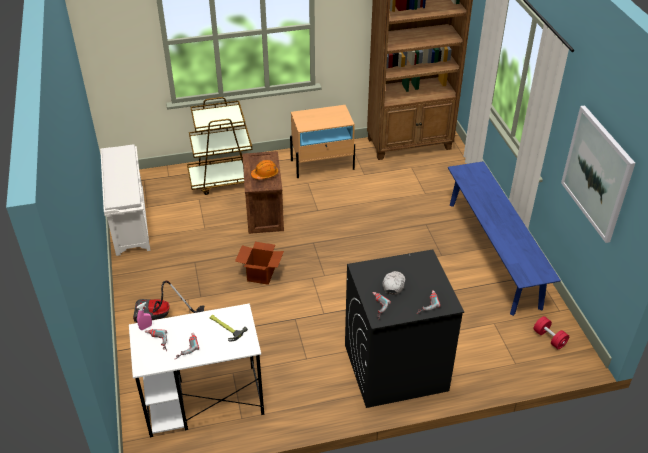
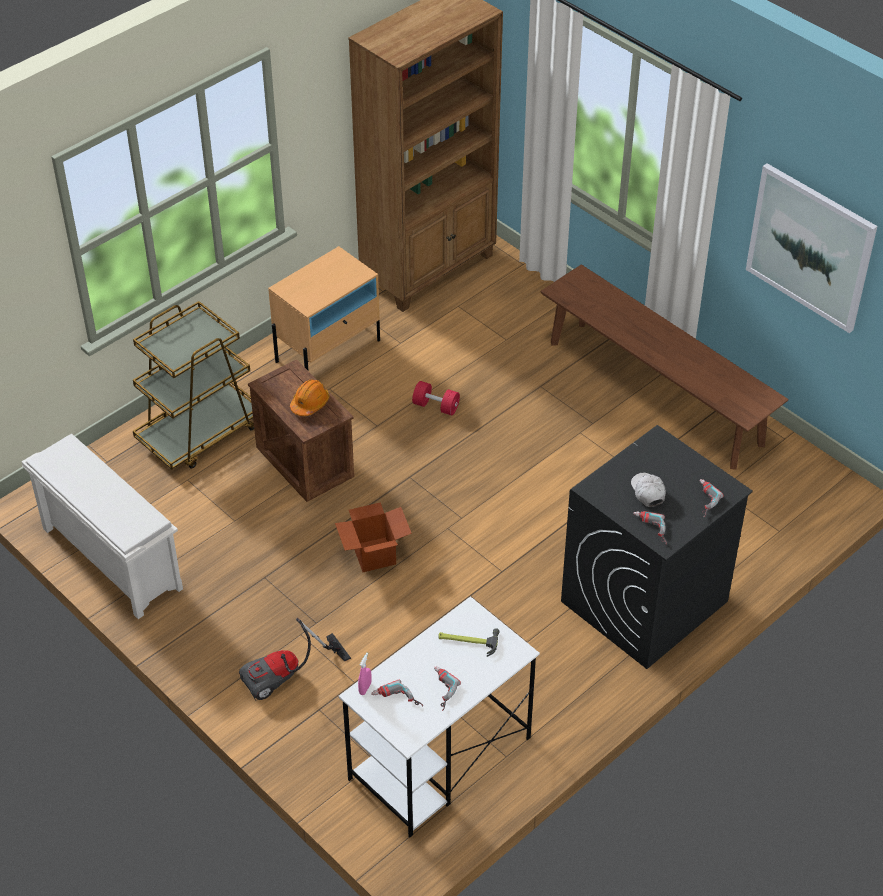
camera: 30 degrees left, 5 degrees up
blue bench [448,161,561,316] -> brown bench [541,264,789,470]
red dumbbell [533,316,569,349] -> red dumbbell moved to [412,381,460,415]

